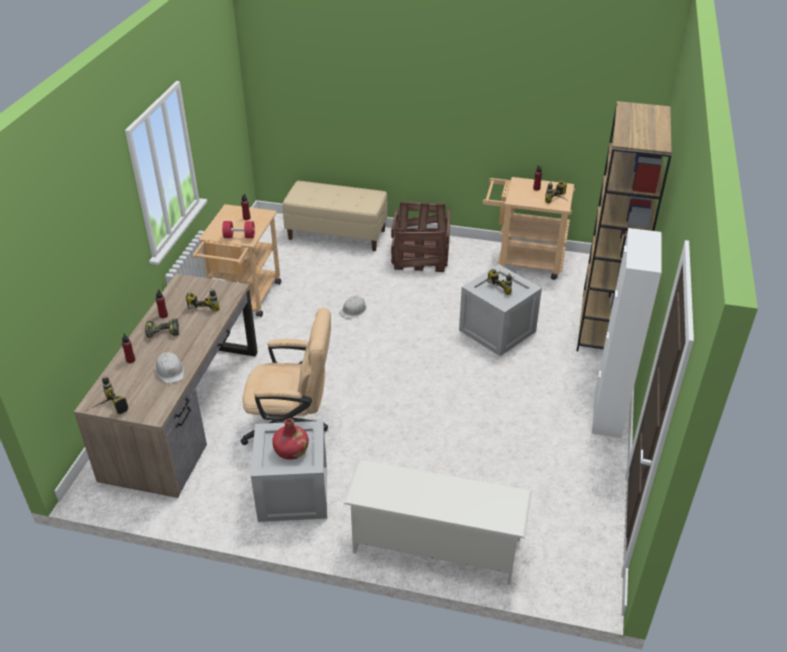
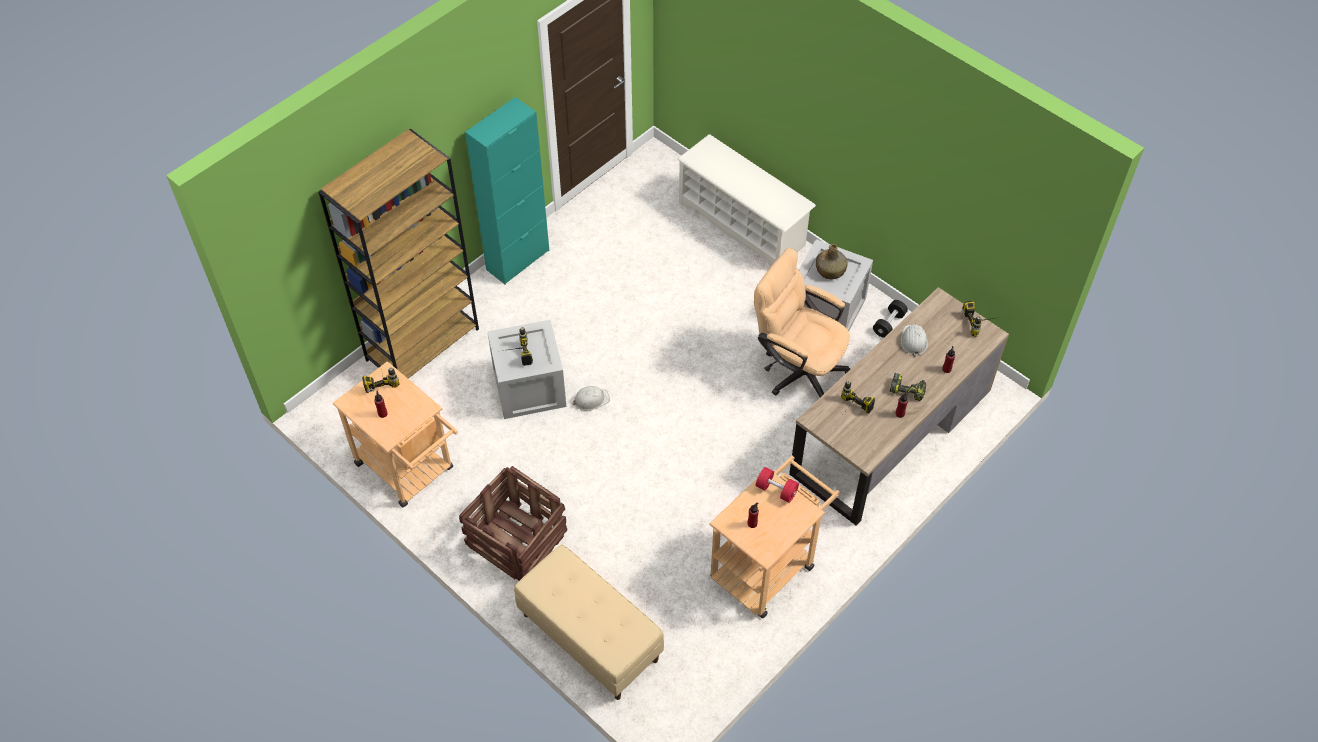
camera: 150 degrees left, 15 degrees up
red bottle [272,418,309,460] -> green bottle [816,244,848,279]
white hard hat [339,296,367,319] -> white hard hat moved to [573,386,610,411]
white cabinet [592,228,662,438] -> turquoise cabinet [465,97,549,284]
none -> black dumbbell [873,300,908,338]

